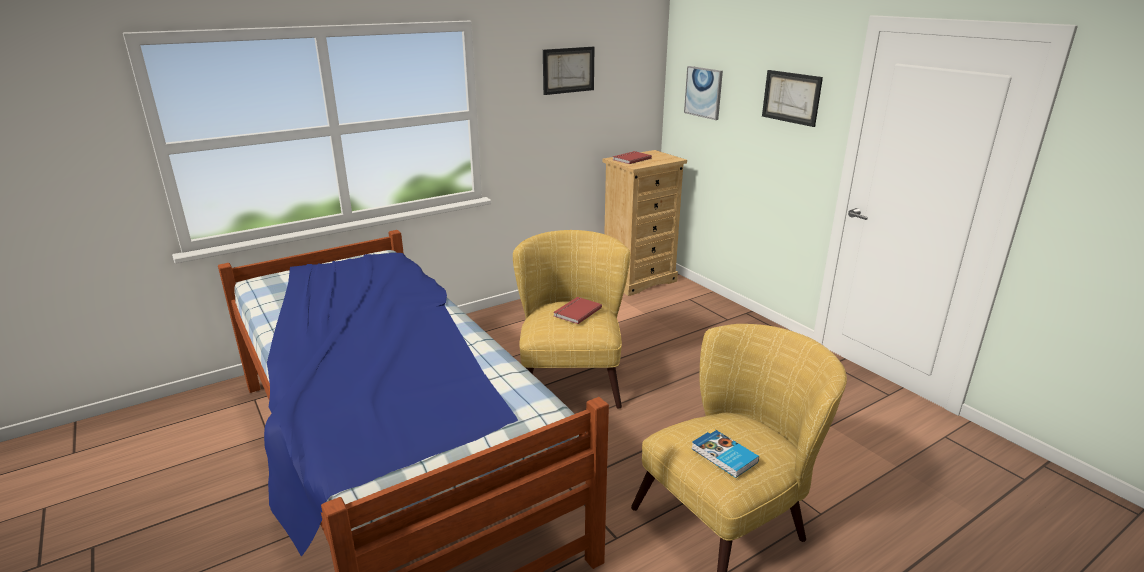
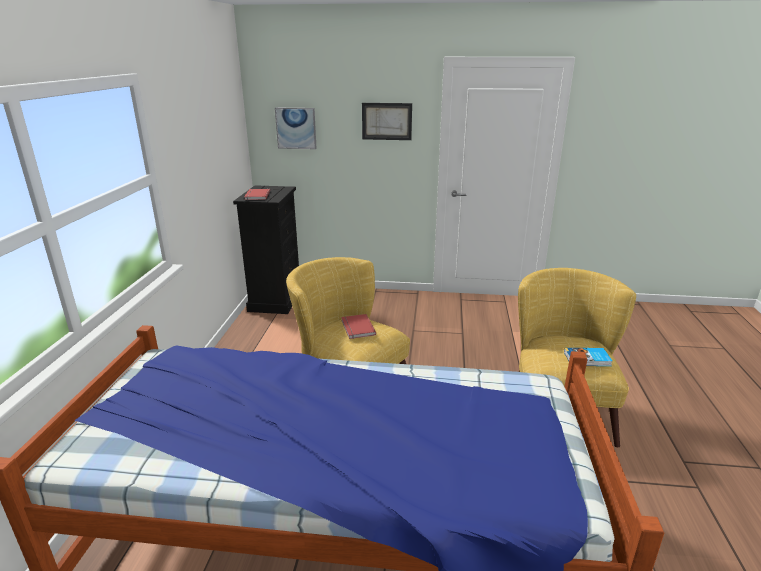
camera: 50 degrees left, 0 degrees up
picture [543,47,594,95] -> none
beige dresser [603,150,687,296] -> black dresser [233,185,299,314]

